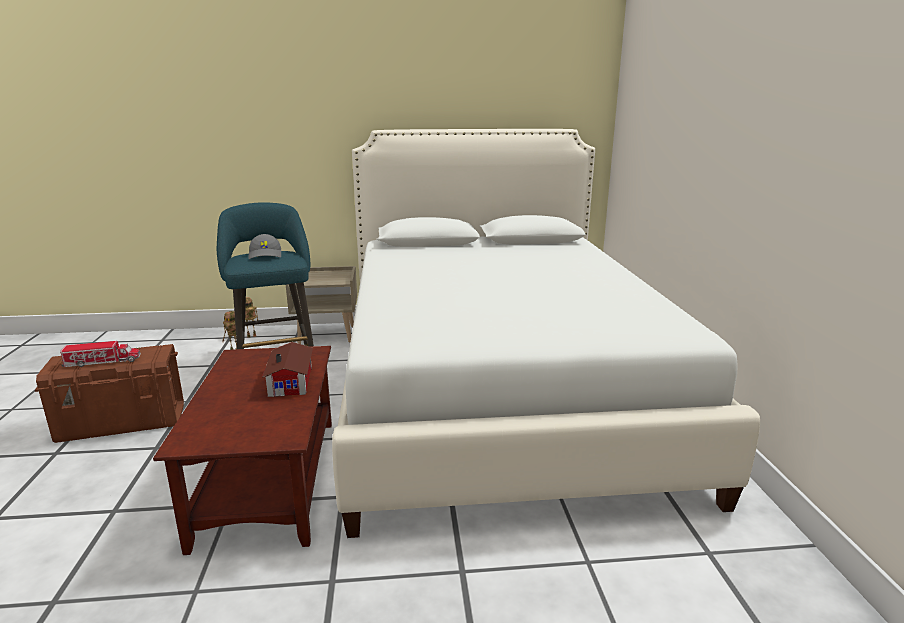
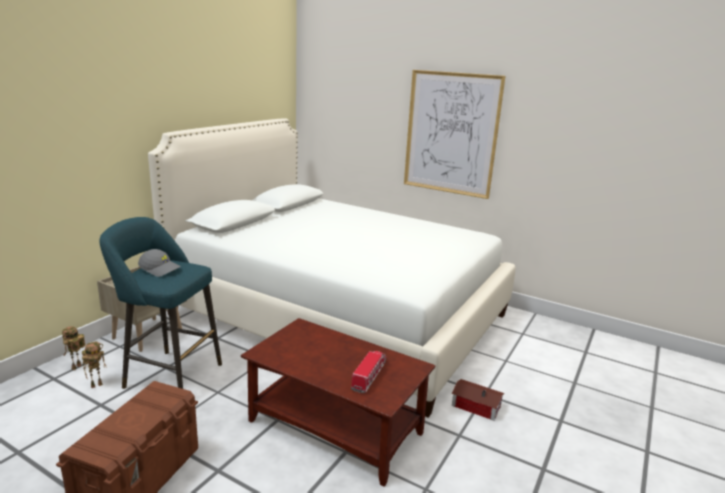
camera: 55 degrees left, 0 degrees up
toy truck [60,341,141,367] -> toy truck moved to [351,351,387,393]
toy house [262,342,313,397] -> toy house moved to [452,379,504,421]
none -> picture [404,70,506,199]

